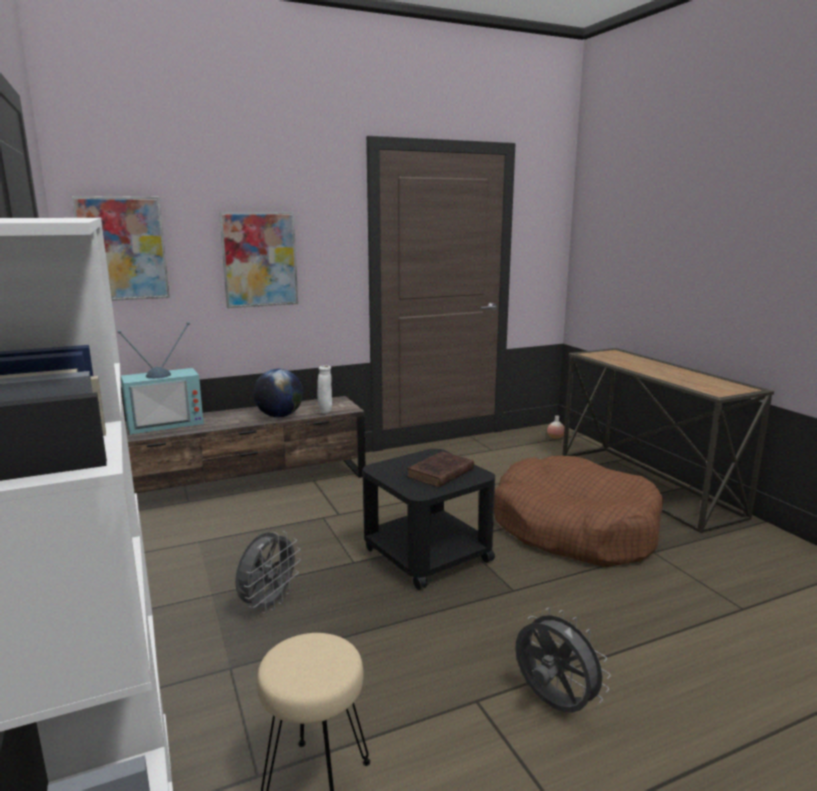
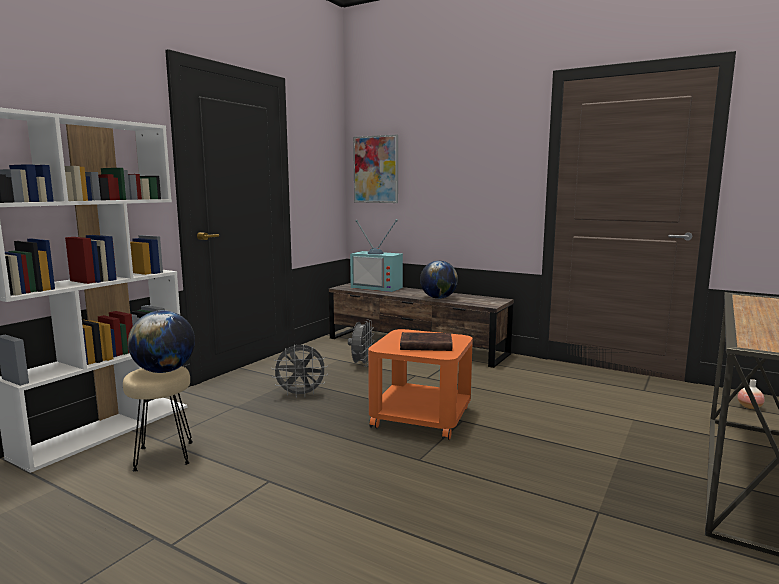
camera: 55 degrees right, 5 degrees down
picture [219,212,298,308] -> none
white vase [317,365,332,414] -> none
black side table [363,449,495,590] -> orange side table [368,329,473,440]
brown dog bed [494,456,664,567] -> none
grey fan [515,608,611,713] -> grey fan moved to [348,319,375,366]
none -> globe [128,310,195,373]

